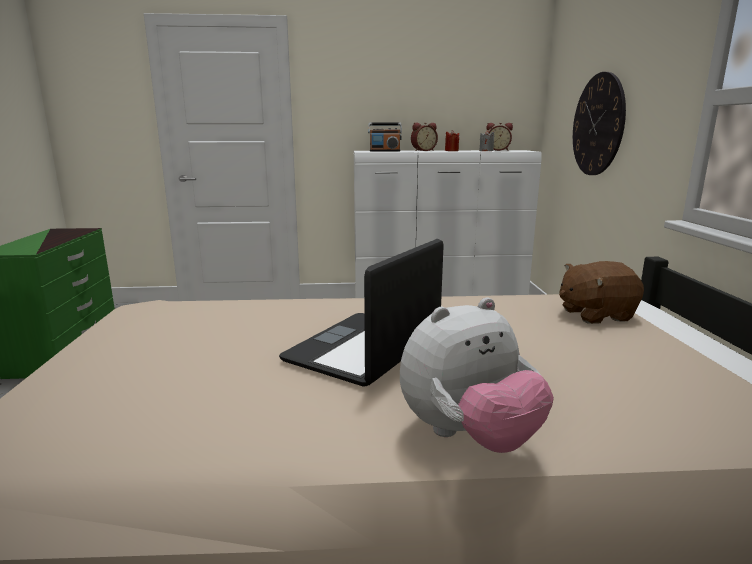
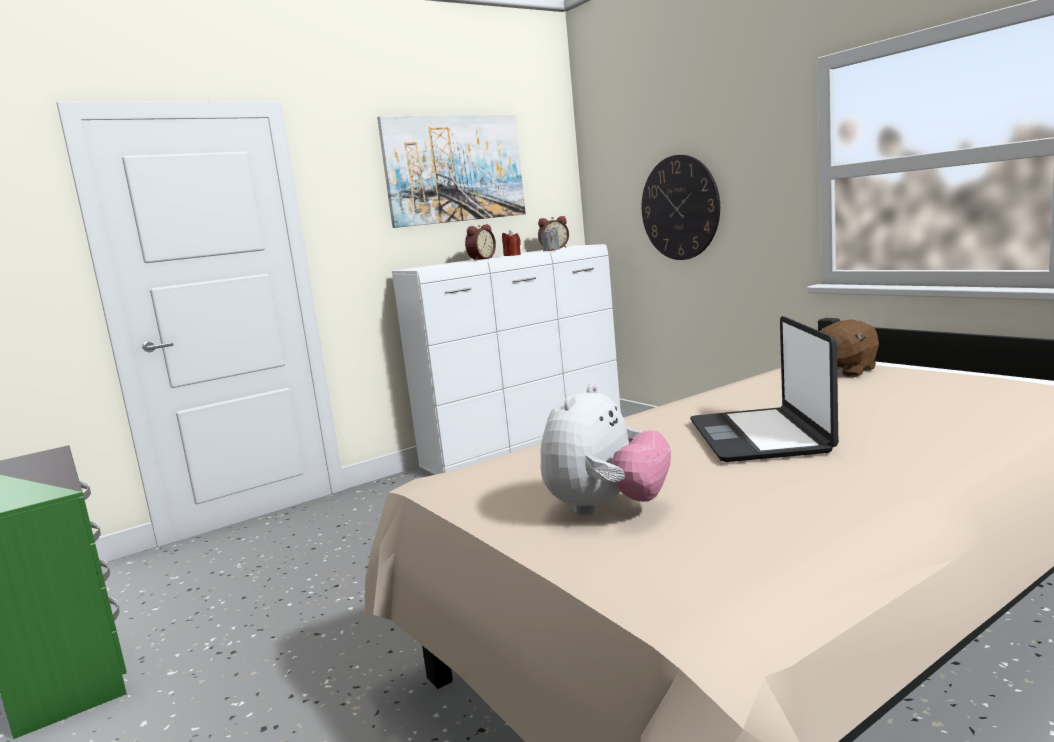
camera: 30 degrees left, 5 degrees down
radio [368,122,402,152] -> none
plush toy [400,297,554,453] -> plush toy moved to [541,383,671,516]
none -> picture [377,114,526,228]

